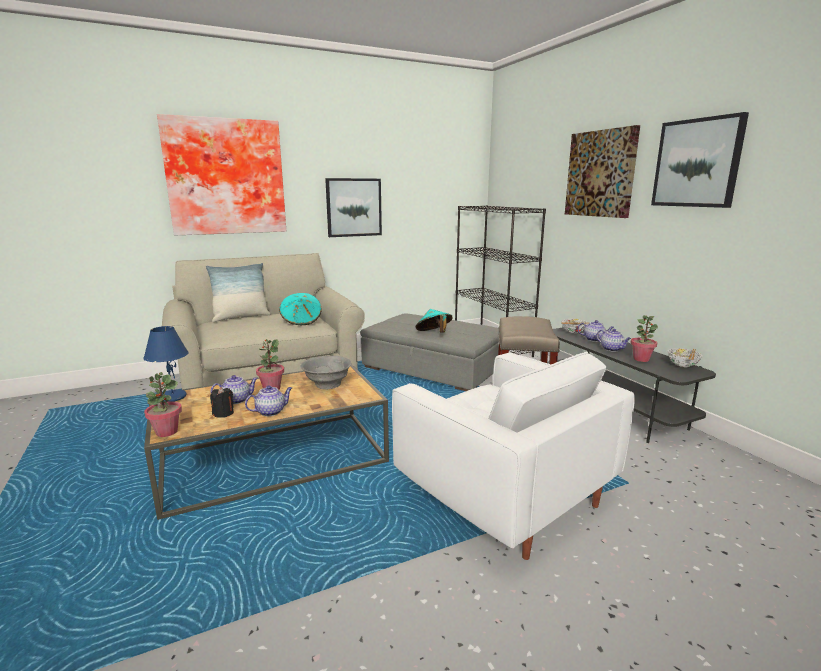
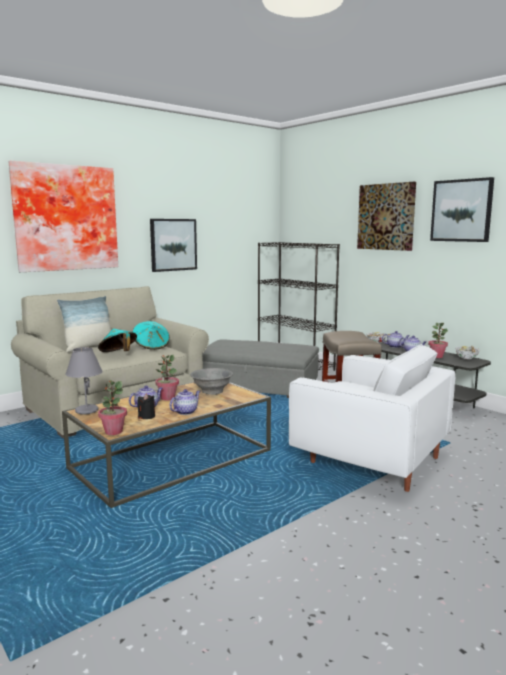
camera: 15 degrees left, 5 degrees down
blue table lamp [143,326,189,401] -> grey table lamp [65,347,103,414]
turquoise hat [416,309,453,333] -> turquoise hat moved to [98,329,137,352]

